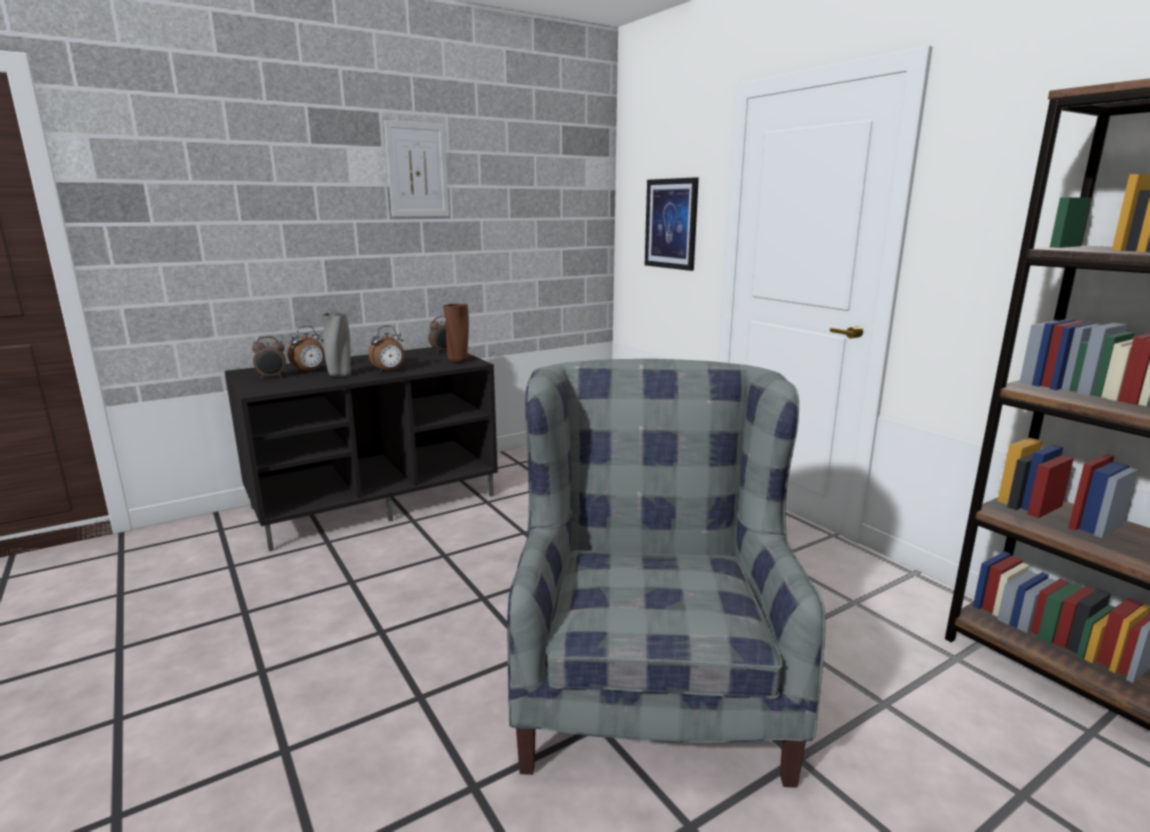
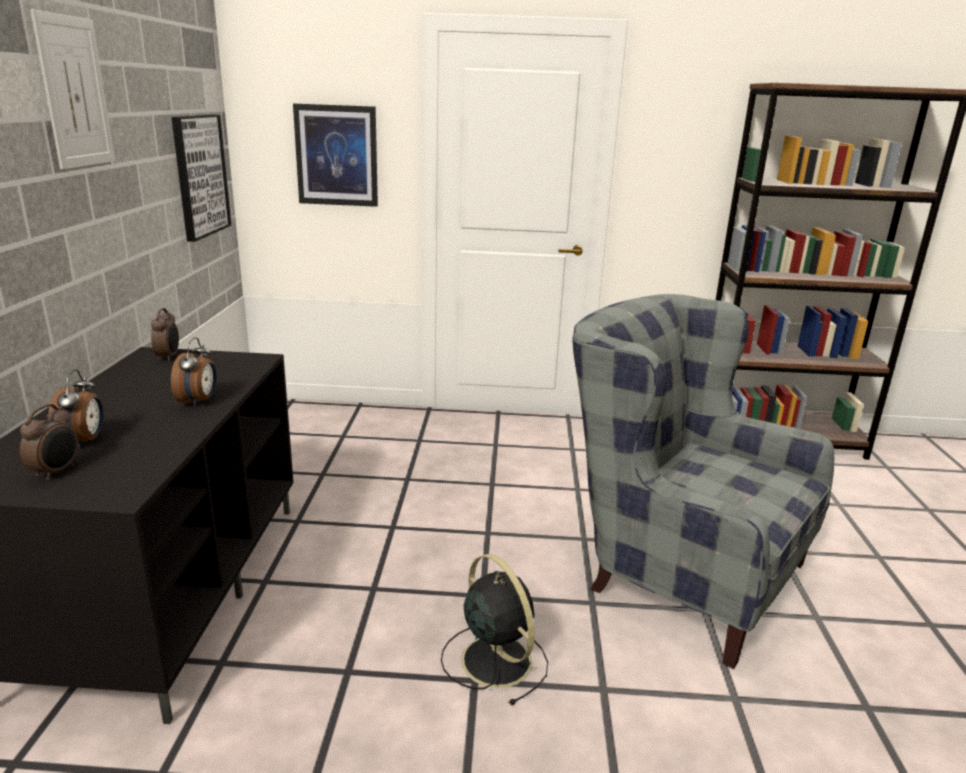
camera: 55 degrees left, 5 degrees up
grey vase [321,312,351,377] -> none
brown vase [443,304,469,363] -> none
none -> picture [171,114,231,242]
none -> black fan [441,554,548,705]

